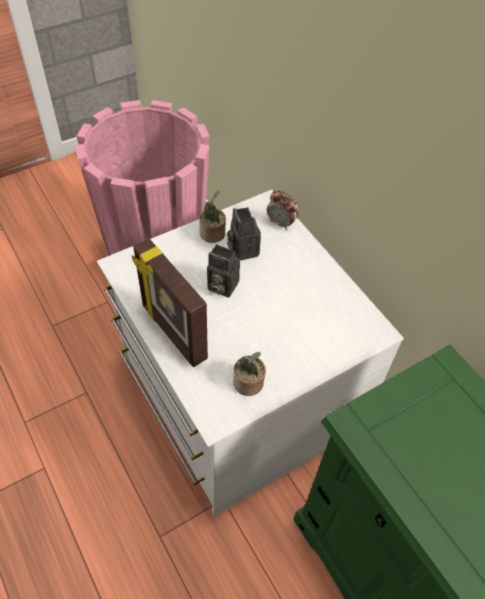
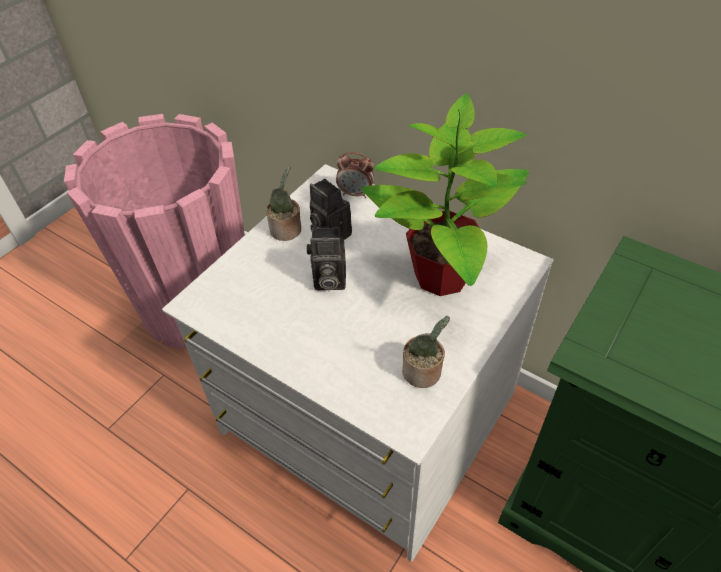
camera: 20 degrees left, 5 degrees down
picture frame [132,238,208,367] -> none
none -> potted plant [361,93,529,296]

